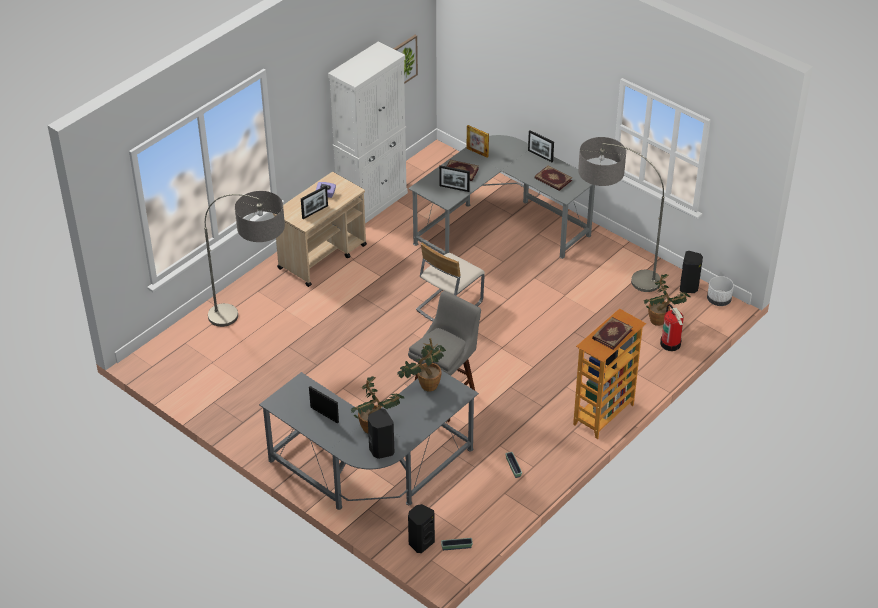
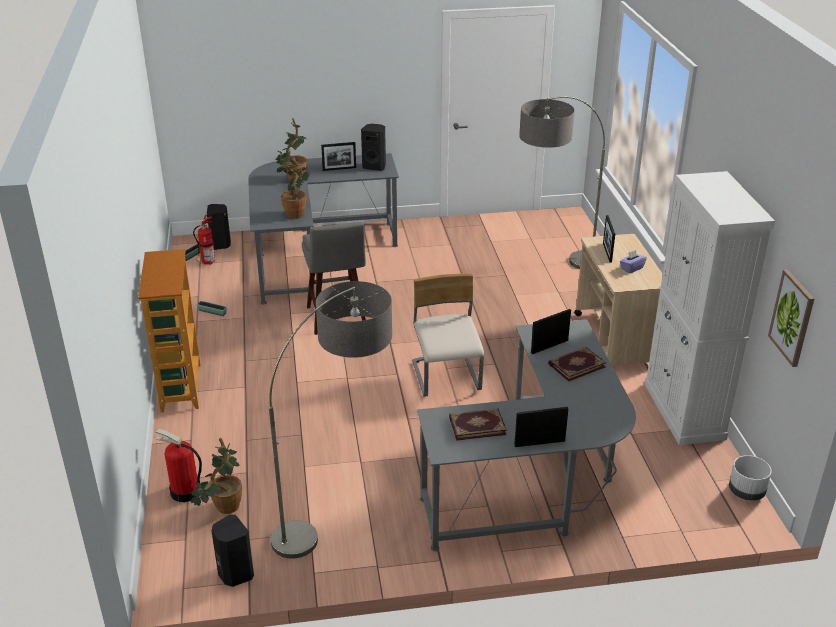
camera: 130 degrees right, 10 degrees down
black speaker [368,408,394,459] -> black speaker moved to [361,124,386,171]
picture frame [467,125,489,158] -> none
book [592,317,633,350] -> none
white planter [707,276,734,306] -> white planter moved to [729,455,772,501]
none -> fire extinguisher [193,215,215,265]

